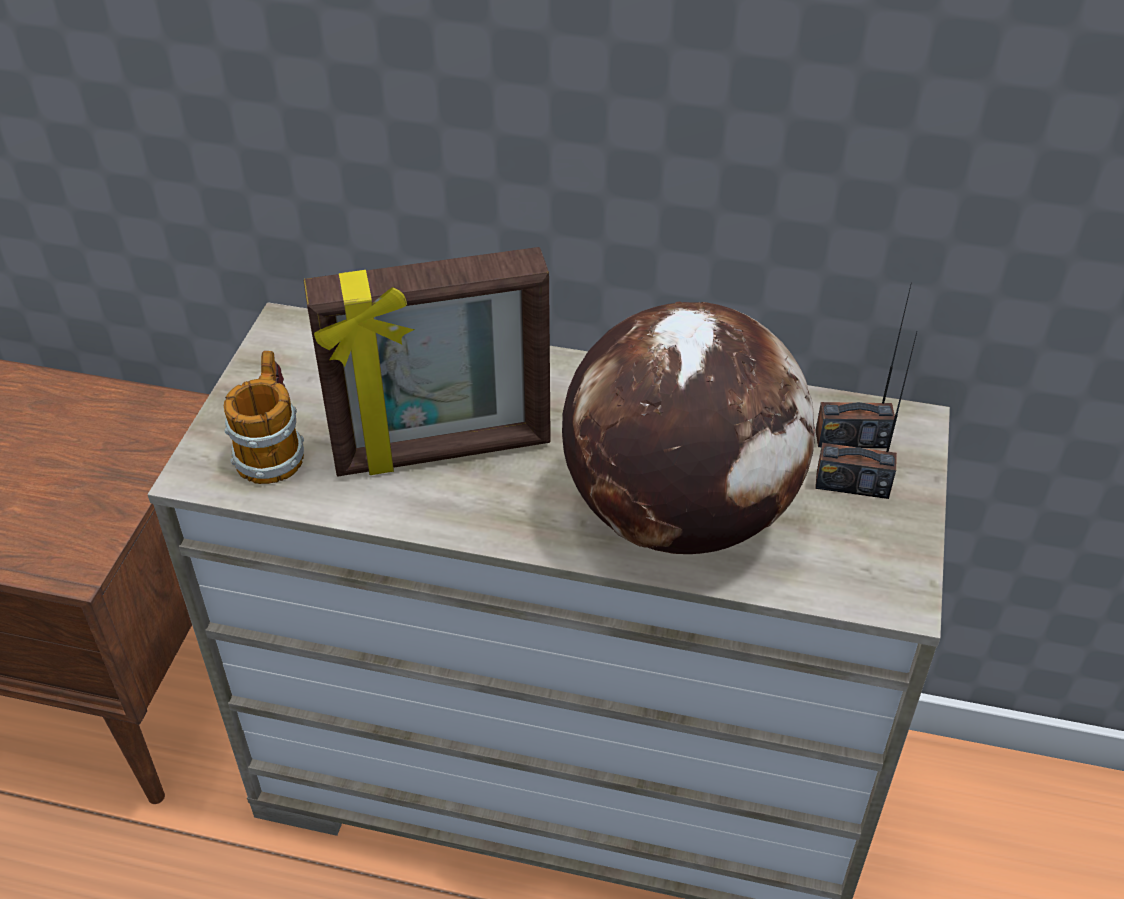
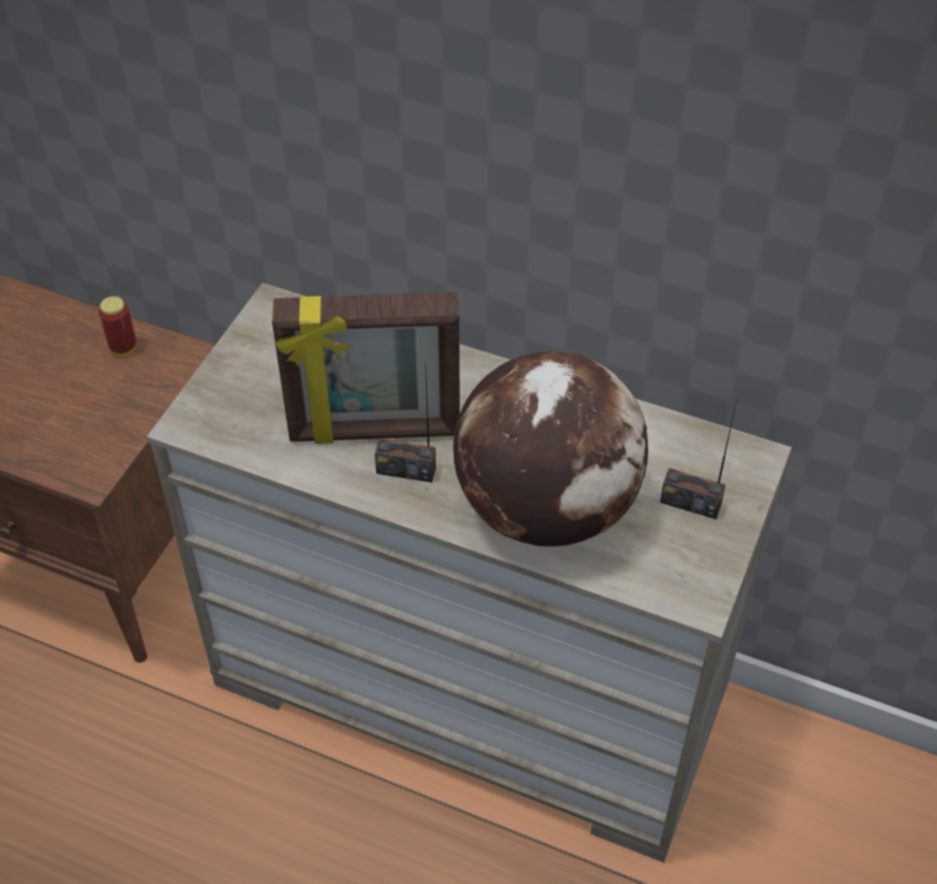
camera: 10 degrees right, 5 degrees up
mug [224,351,304,484] -> none
radio [815,283,912,448] -> radio moved to [375,362,436,482]
none -> can [99,296,137,356]

